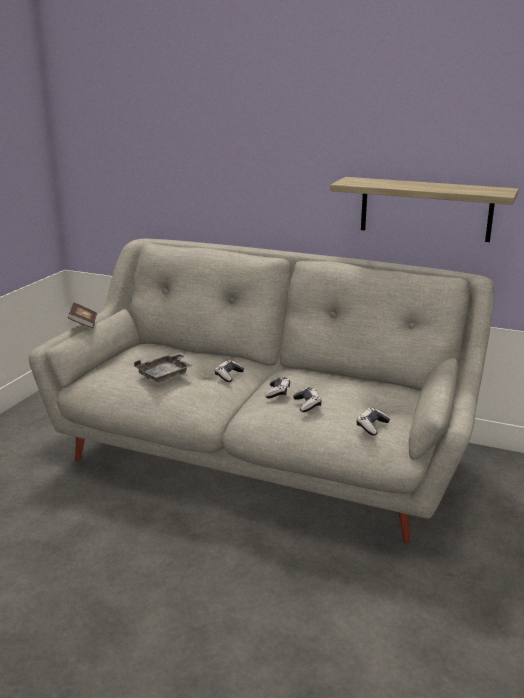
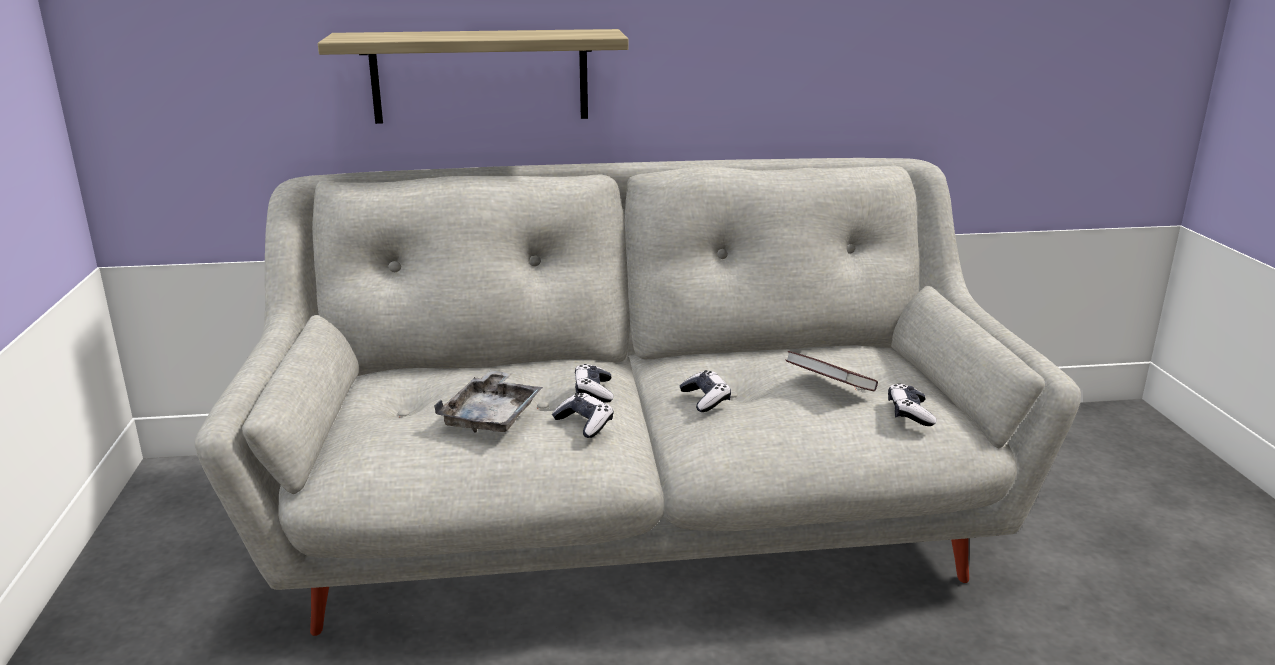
camera: 30 degrees left, 0 degrees up
book [68,302,97,328] -> book moved to [786,351,878,392]
game controller [293,387,322,412] -> game controller moved to [552,393,614,438]
shelf [330,177,519,242] -> shelf moved to [318,29,628,124]

